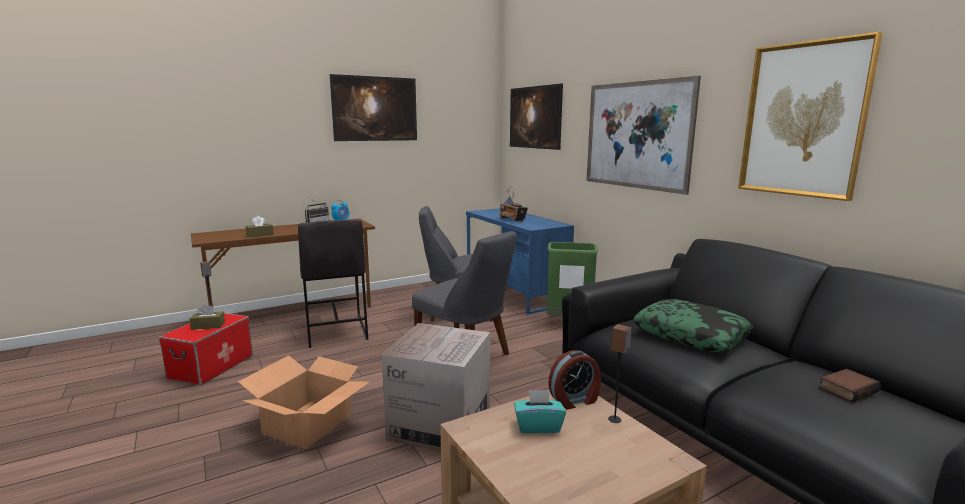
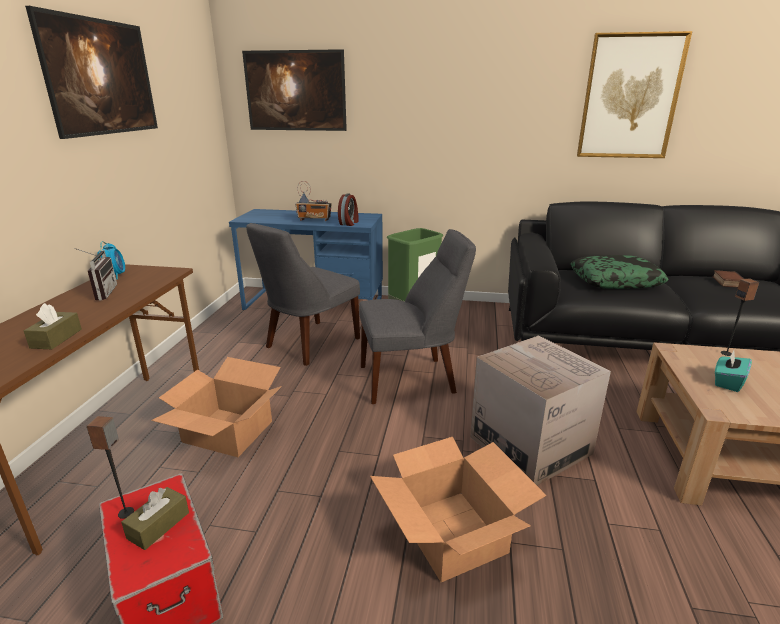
camera: 50 degrees left, 10 degrees up
grey stool [298,220,368,348] -> cardboard box [151,357,282,457]
alarm clock [548,350,601,409] -> alarm clock moved to [338,193,359,226]
picture [586,76,701,195] -> none

